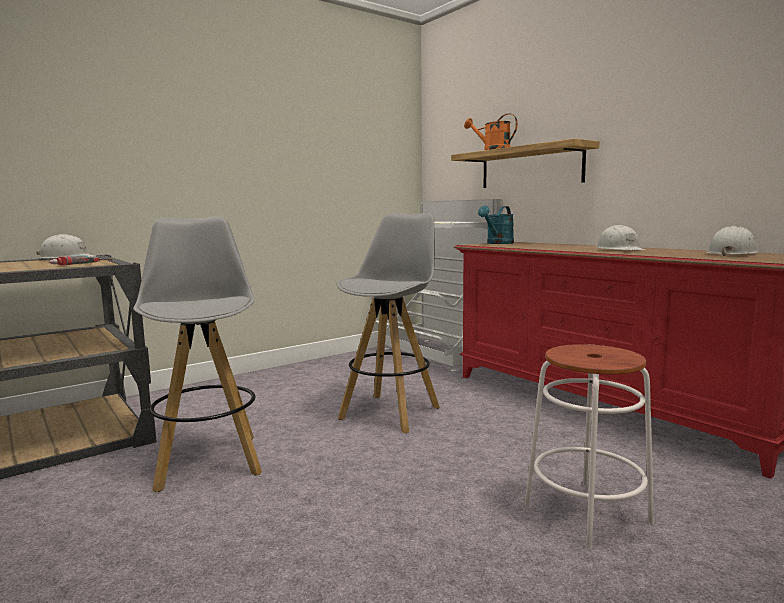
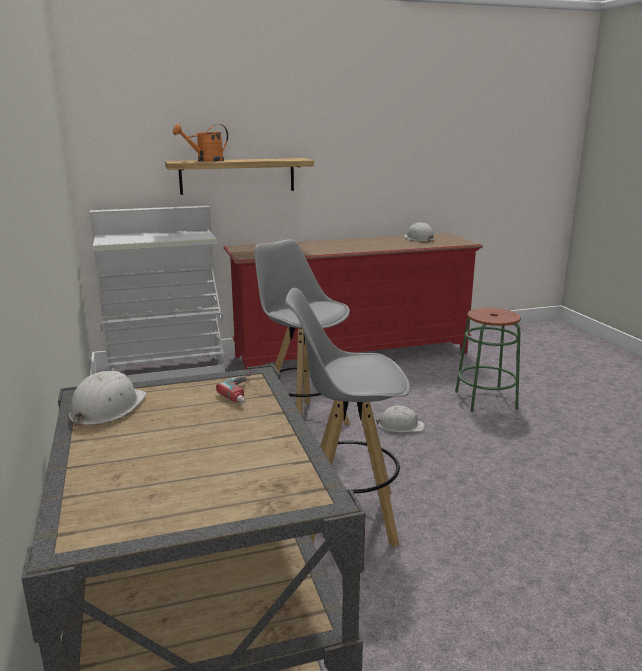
camera: 70 degrees left, 10 degrees up
turquoise watering can [478,206,514,244] -> none
white stool [525,344,654,550] -> green stool [455,308,521,412]
white hard hat [596,225,646,250] -> white hard hat moved to [376,406,425,432]

